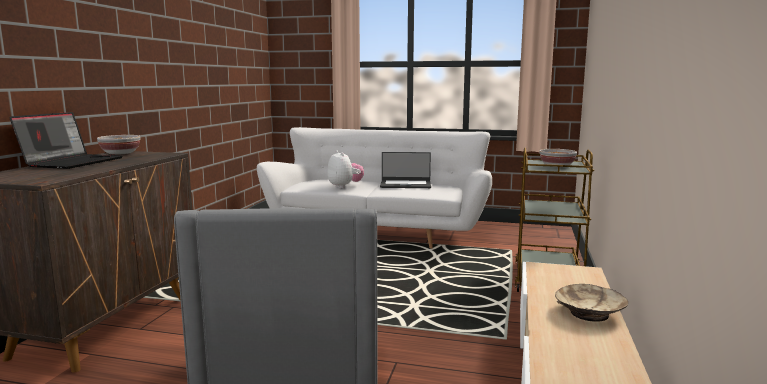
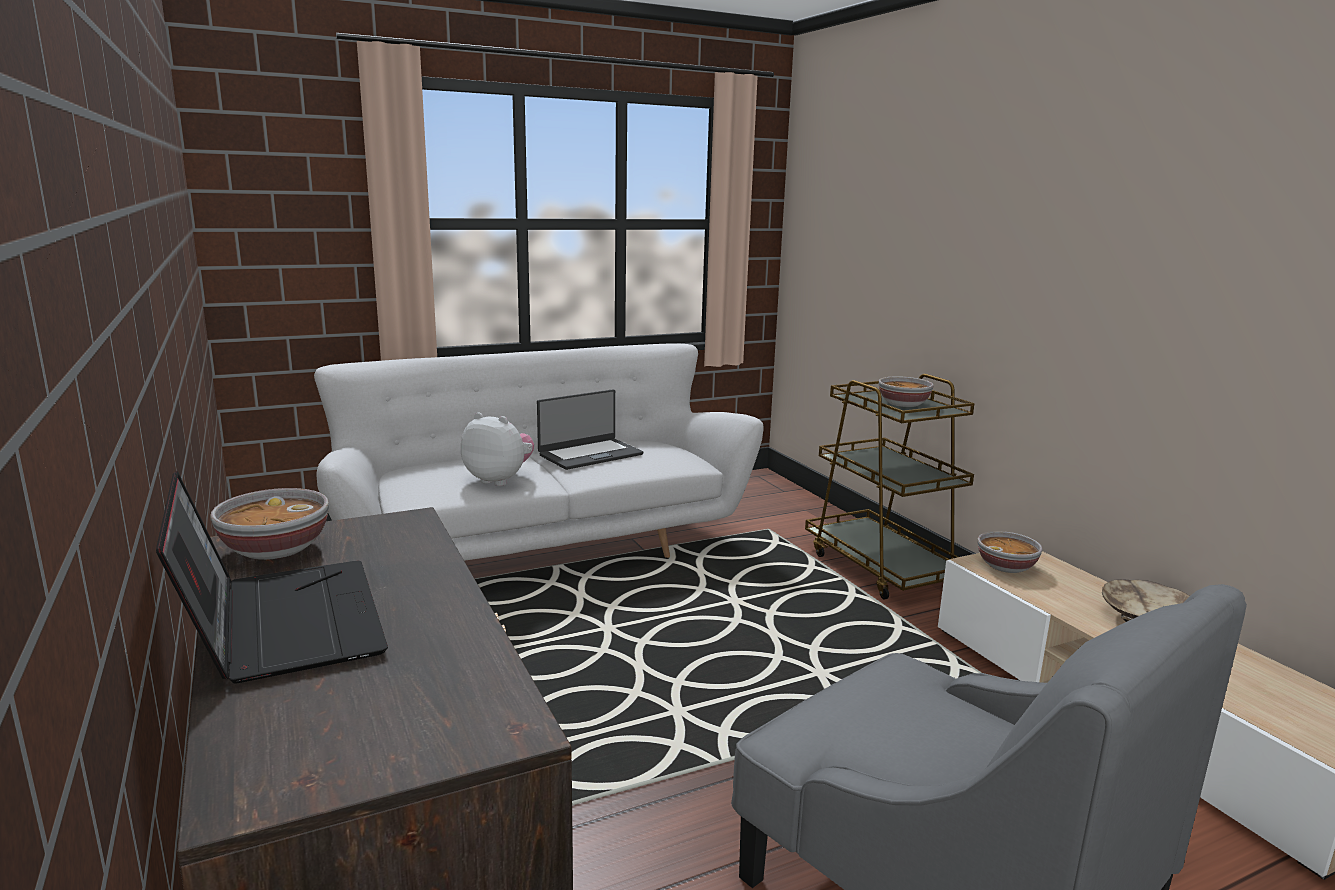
camera: 40 degrees left, 5 degrees up
none -> bowl [978,531,1043,573]

